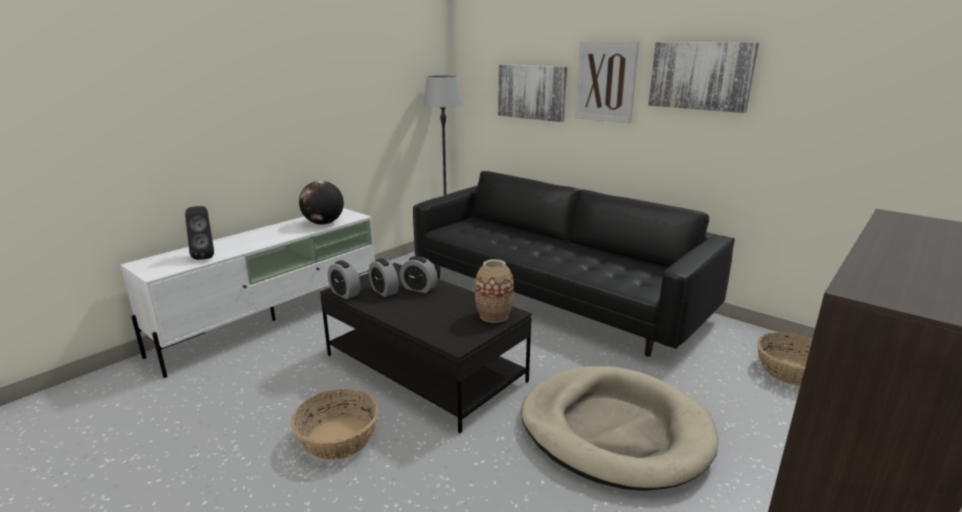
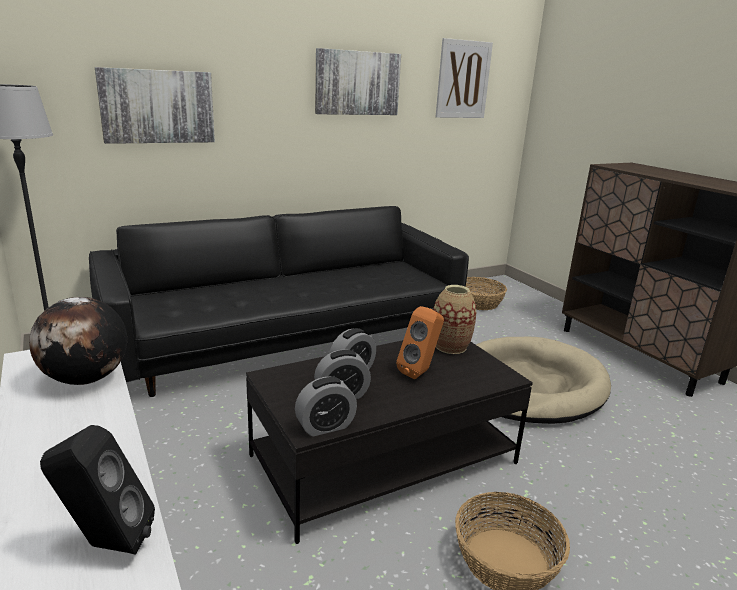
camera: 70 degrees left, 0 degrees up
picture [575,41,639,124] -> picture moved to [436,38,493,118]
none -> orange speaker [396,306,444,379]

